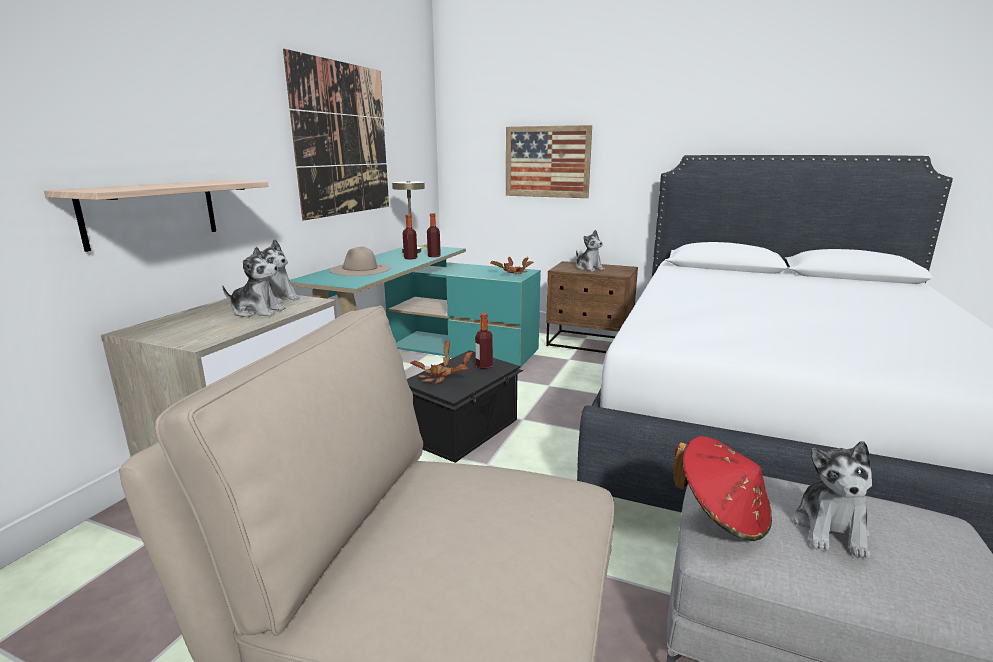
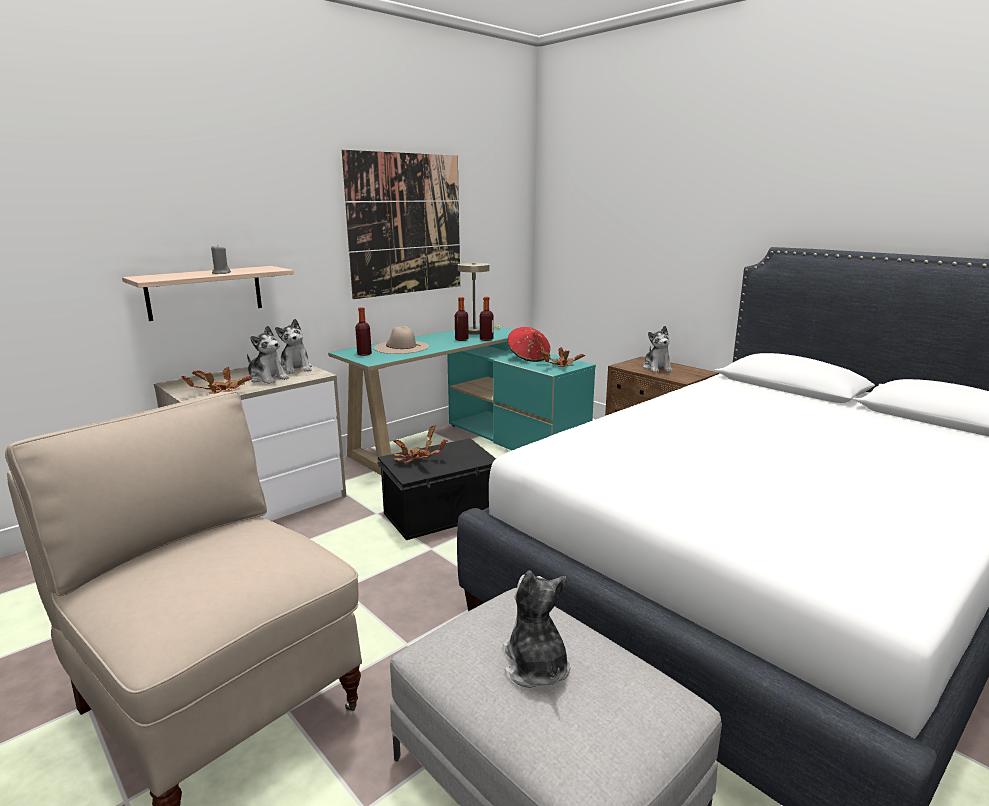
camera: 25 degrees right, 0 degrees up
bottle [475,313,493,369] -> bottle moved to [355,307,372,356]
picture [506,125,592,198] -> none
red hat [673,436,772,541] -> red hat moved to [508,327,550,362]
plush toy [793,441,872,558] -> plush toy turned 120 degrees clockwise [503,570,570,688]
none -> potted plant [181,367,252,394]
none -> grey candle [211,244,231,274]

